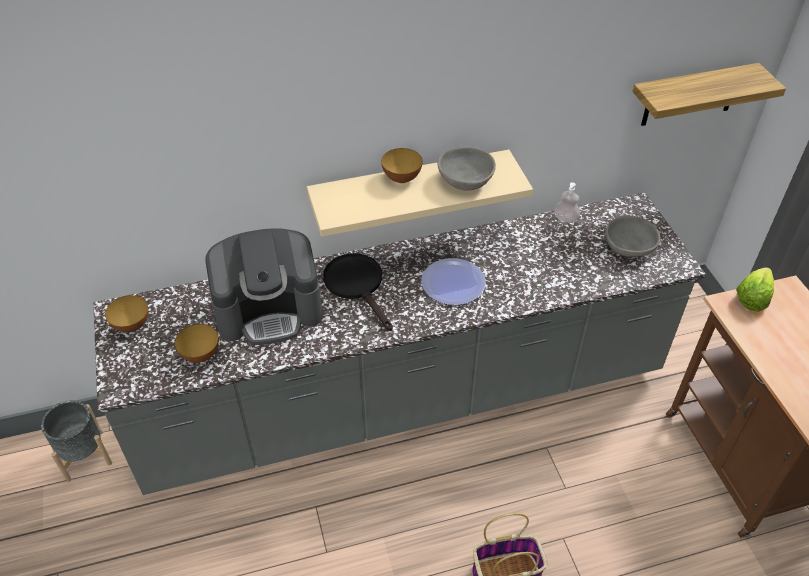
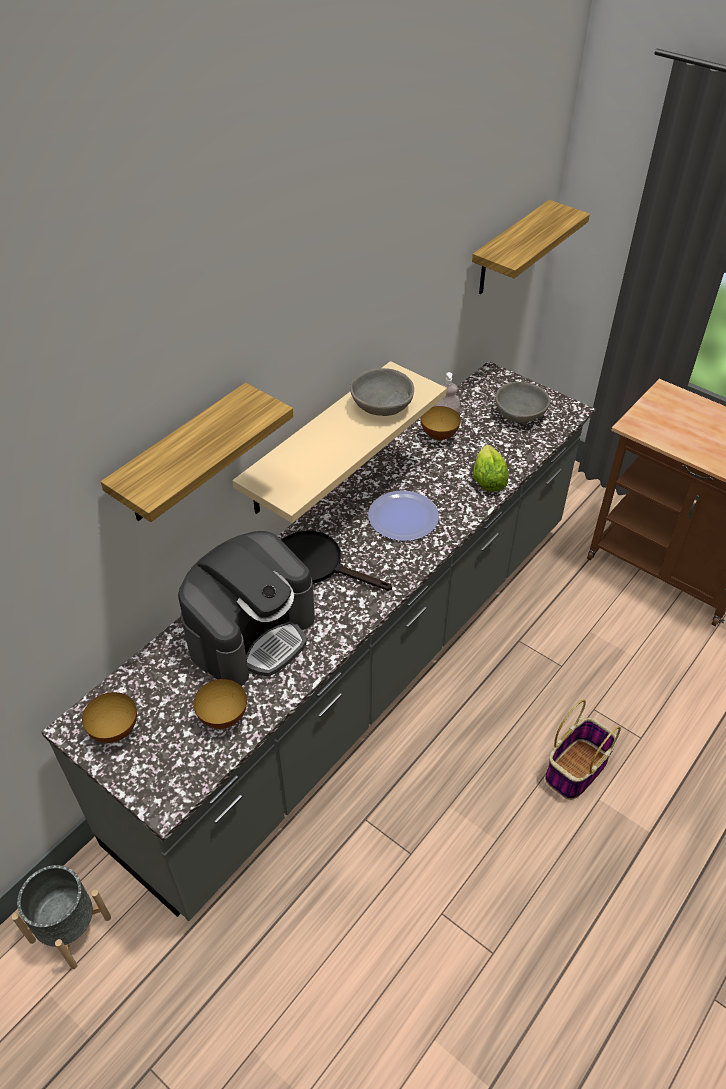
camera: 35 degrees left, 0 degrees up
bowl [381,148,423,183] -> bowl moved to [421,406,461,440]
lettuce [736,267,774,312] -> lettuce moved to [473,445,509,492]
none -> shelf [101,383,293,522]

